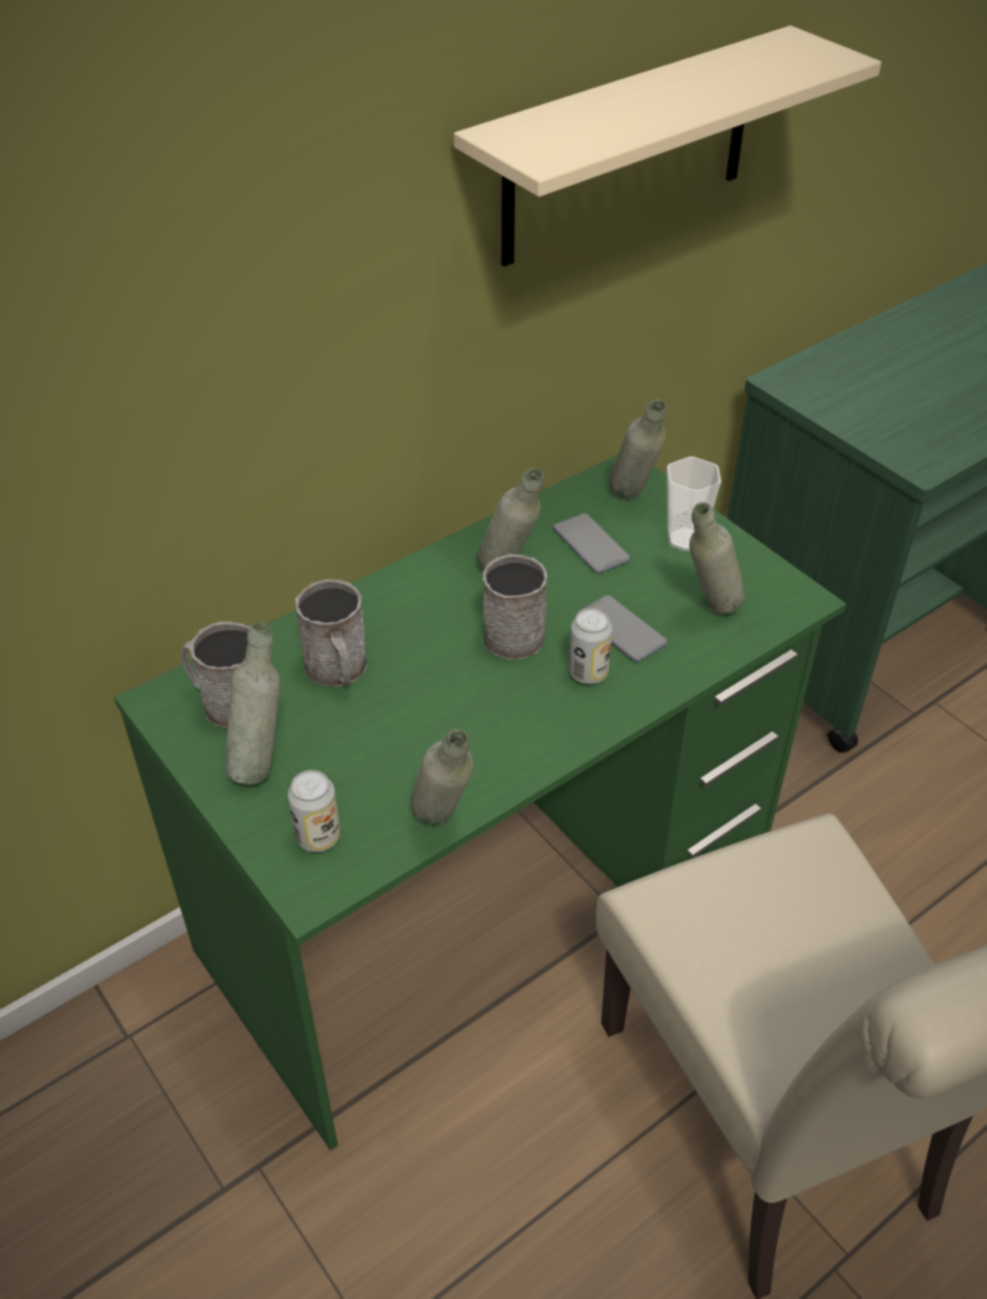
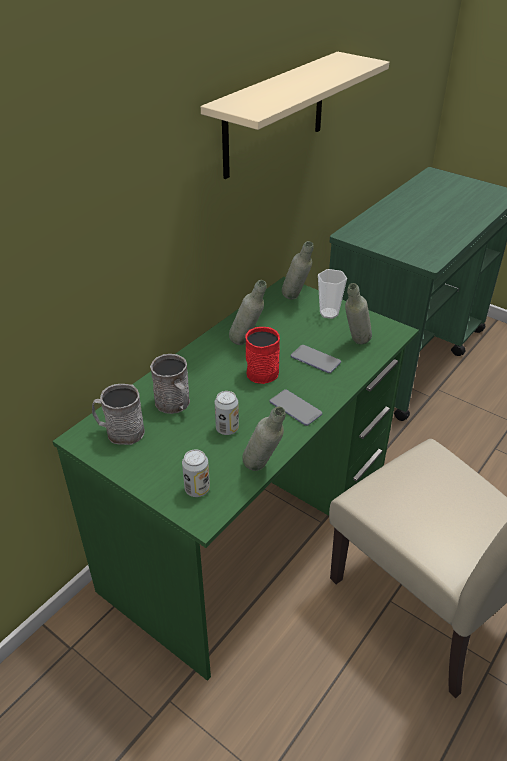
camera: 15 degrees left, 5 degrees down
grey bottle [225,623,280,785] -> none
grey mug [483,554,547,660] -> red mug [245,327,280,384]
phone [553,513,630,573] -> phone moved to [269,389,322,426]
can [569,608,613,684] -> can moved to [215,391,239,435]

